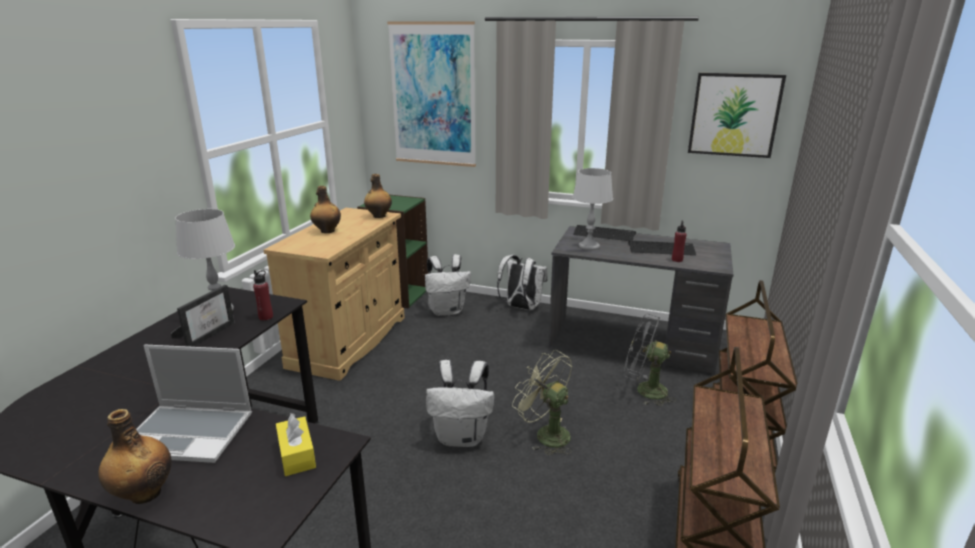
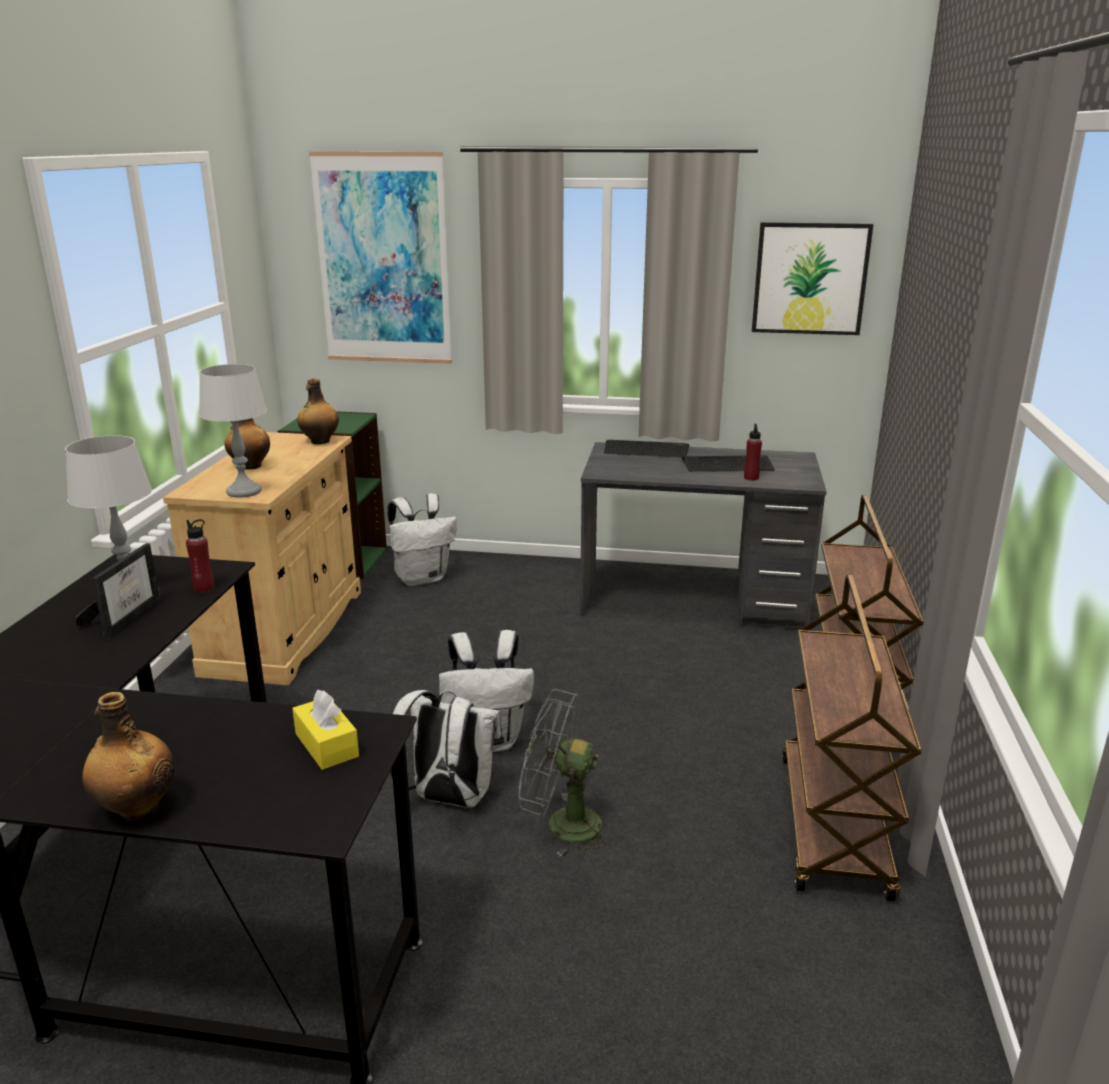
camera: 10 degrees left, 0 degrees up
laptop [136,345,252,463] -> none
white backpack [497,255,548,310] -> white backpack moved to [390,690,503,807]
green fan [512,350,572,455] -> none
grey table lamp [573,168,613,250] -> grey table lamp moved to [199,364,267,498]
grey fan [624,314,675,406] -> grey fan moved to [519,689,616,857]

